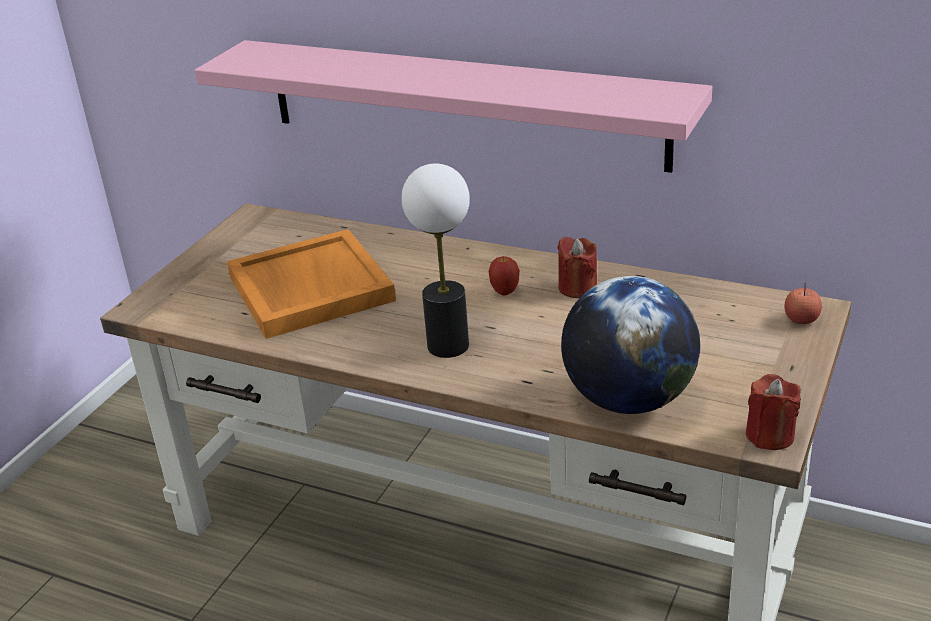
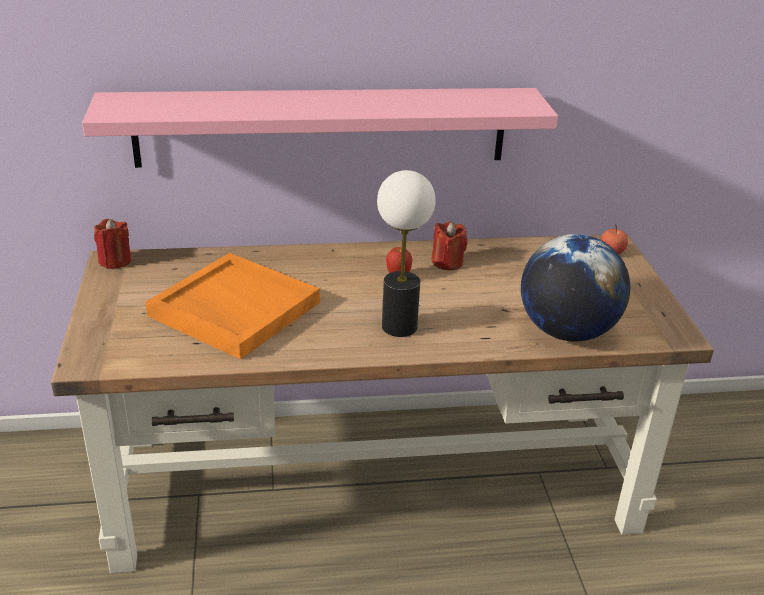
camera: 35 degrees left, 0 degrees up
red candle [746,374,801,450] -> red candle moved to [94,219,131,269]

